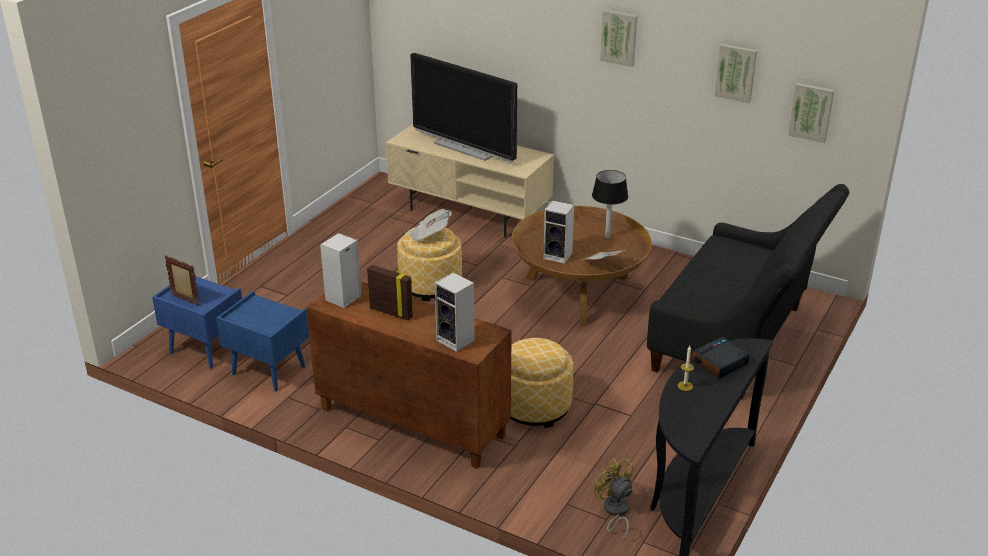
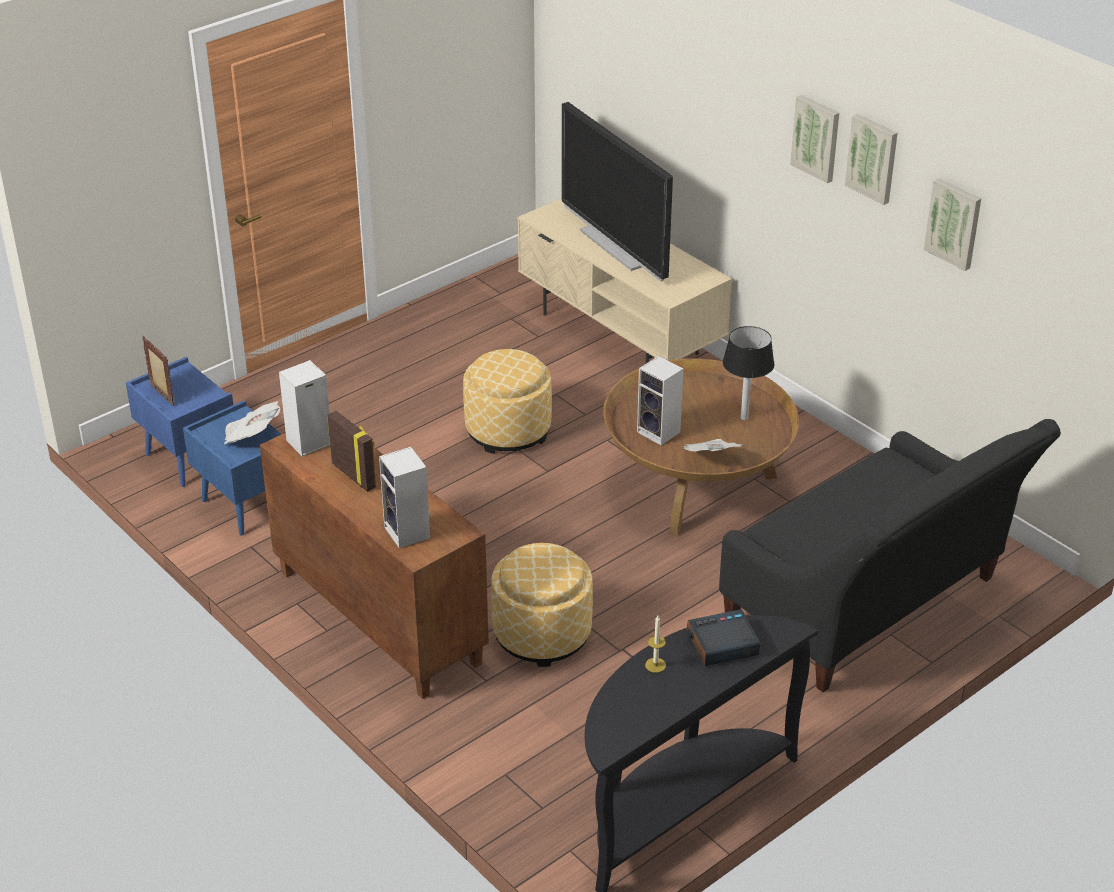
camera: 20 degrees right, 5 degrees up
newspaper [407,209,452,242] -> newspaper moved to [224,401,281,444]
yellow fan [594,458,634,542] -> none
picture [788,83,834,143] -> picture moved to [845,114,898,205]

